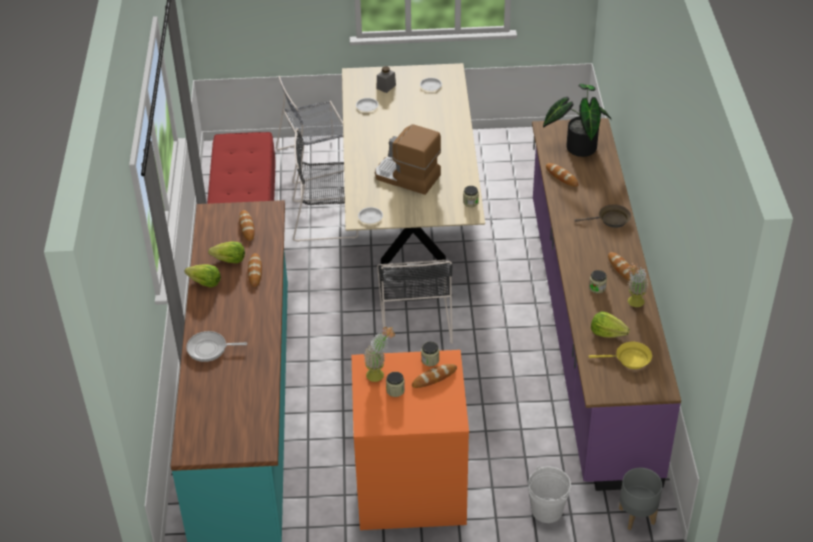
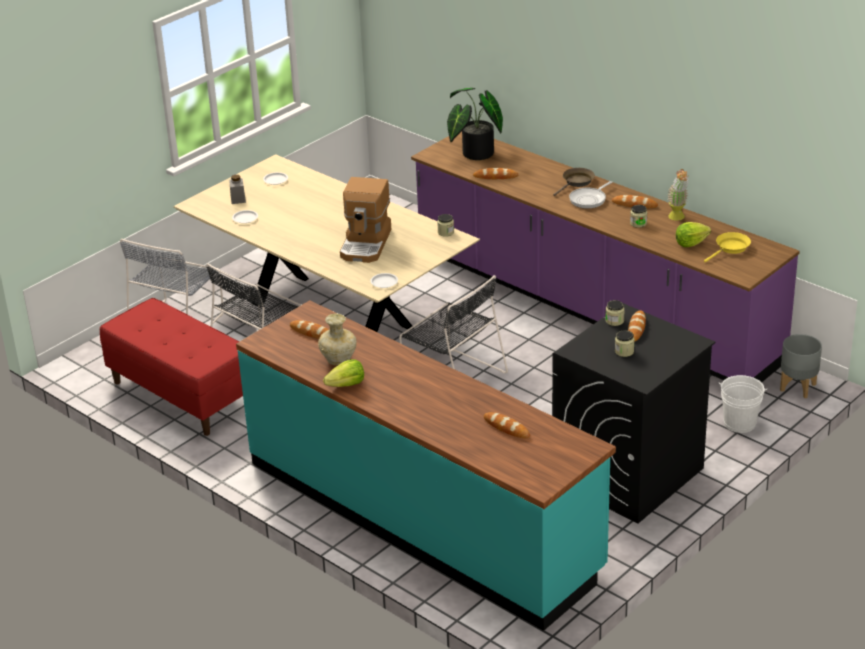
camera: 45 degrees left, 10 degrees down
frying pan [186,331,247,362] -> frying pan moved to [569,181,612,209]
lettuce [208,242,245,263] -> beige vase [318,313,357,366]
bread [248,253,262,287] -> bread moved to [484,412,530,438]
orange washing machine [351,350,469,530] -> black washing machine [552,304,715,523]
potted plant [363,327,395,382] -> none
coffee machine [375,124,441,195] -> coffee machine turned 60 degrees counterclockwise [340,177,391,263]

